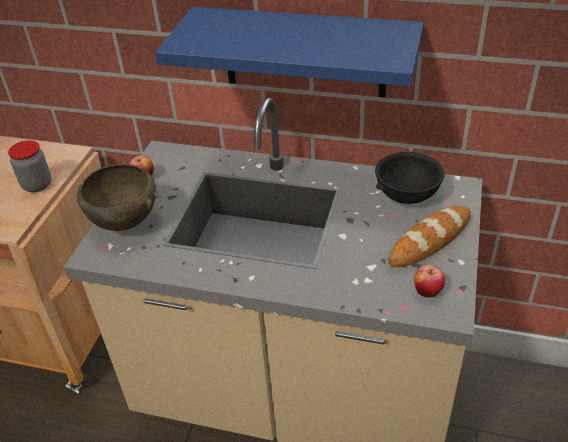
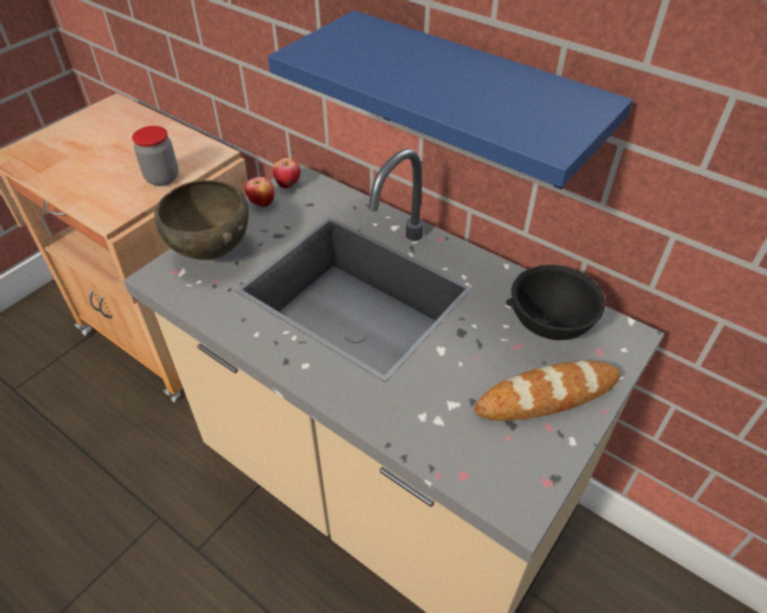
camera: 20 degrees right, 5 degrees up
apple [414,265,445,298] -> apple moved to [273,158,301,189]

